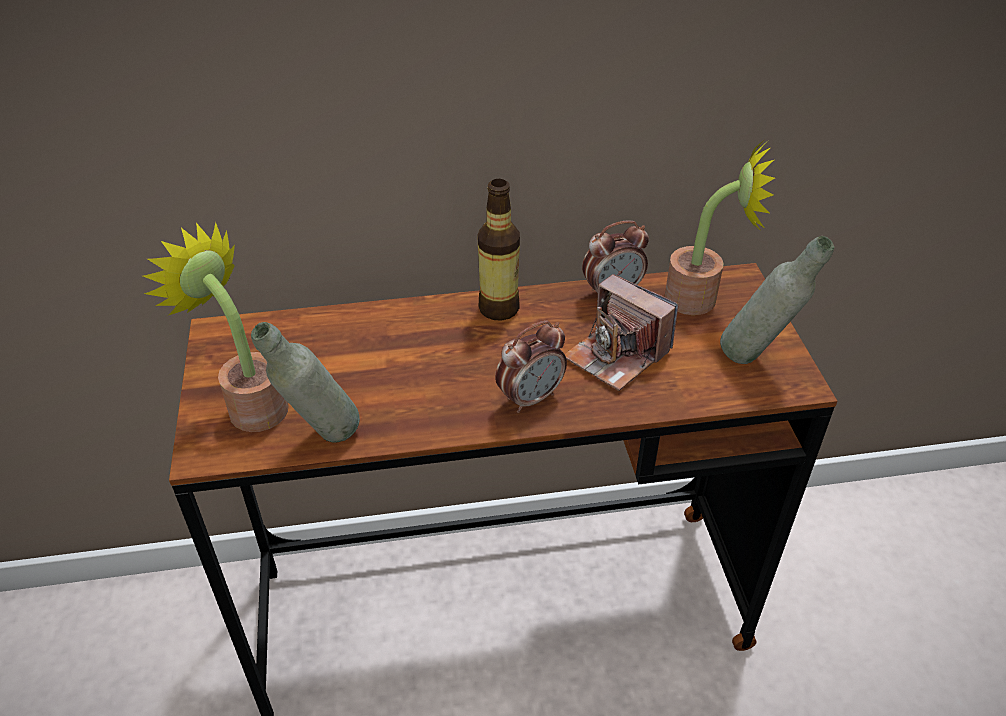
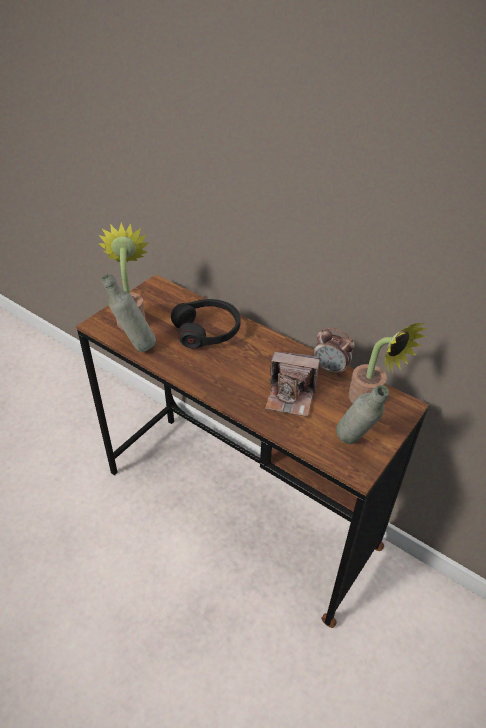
camera: 45 degrees right, 0 degrees up
bottle [478,179,520,321] -> none
alarm clock [495,320,567,413] -> none
camera [565,274,678,391] -> camera turned 75 degrees counterclockwise [265,351,320,417]
none -> black headphones [171,299,241,348]

